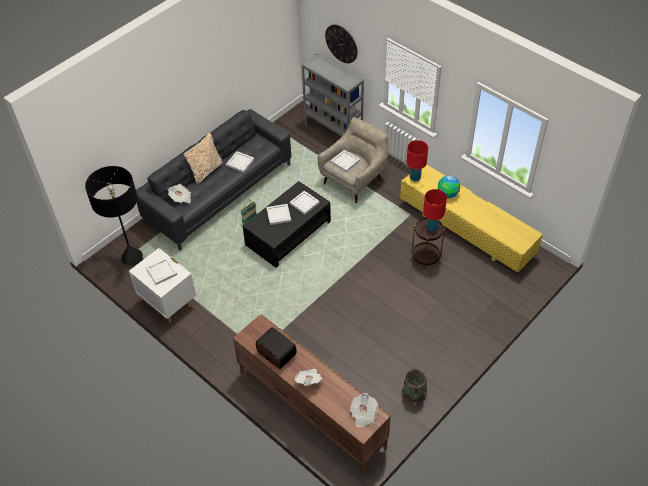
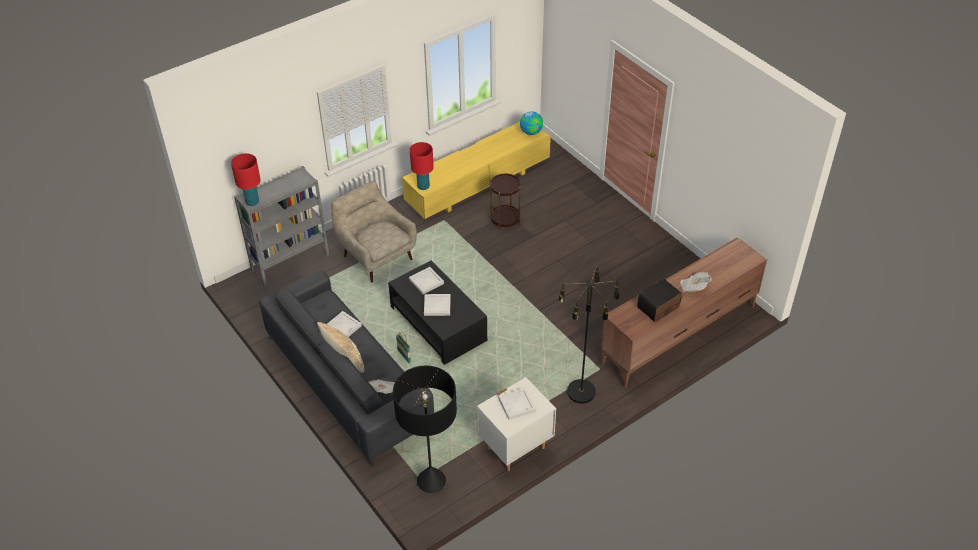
camera: 80 degrees left, 5 degrees down
wall clock [325,24,358,63] -> none
white tray [331,150,360,172] -> none
newspaper [350,393,378,427] -> none
basket [401,369,427,406] -> none
red table lamp [423,189,447,232] -> red table lamp moved to [231,153,261,206]
globe [438,176,460,198] -> globe moved to [520,111,543,135]
none -> floor lamp [559,266,619,404]

